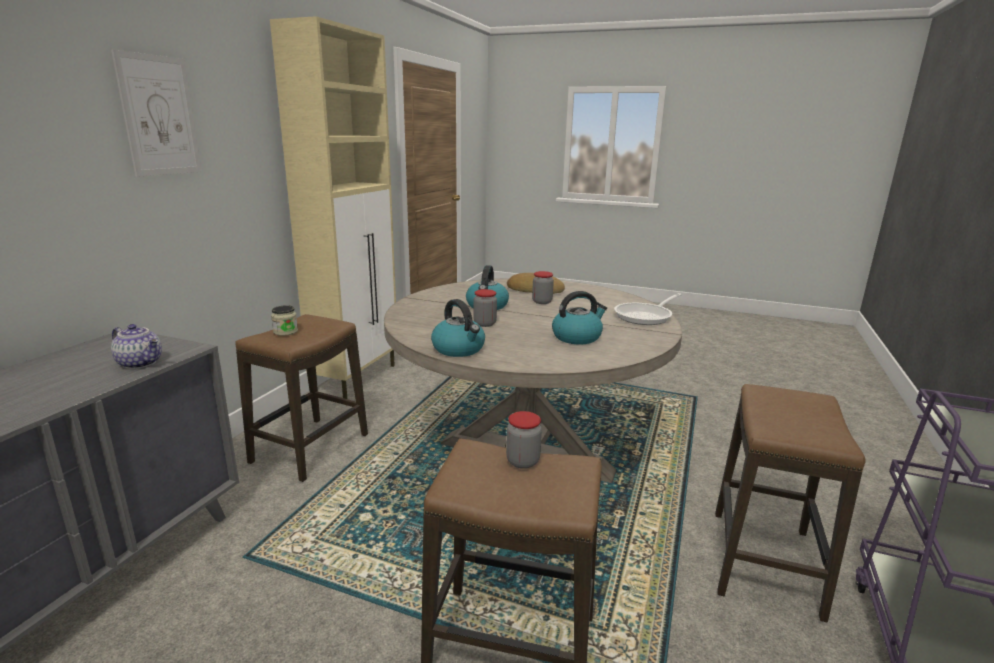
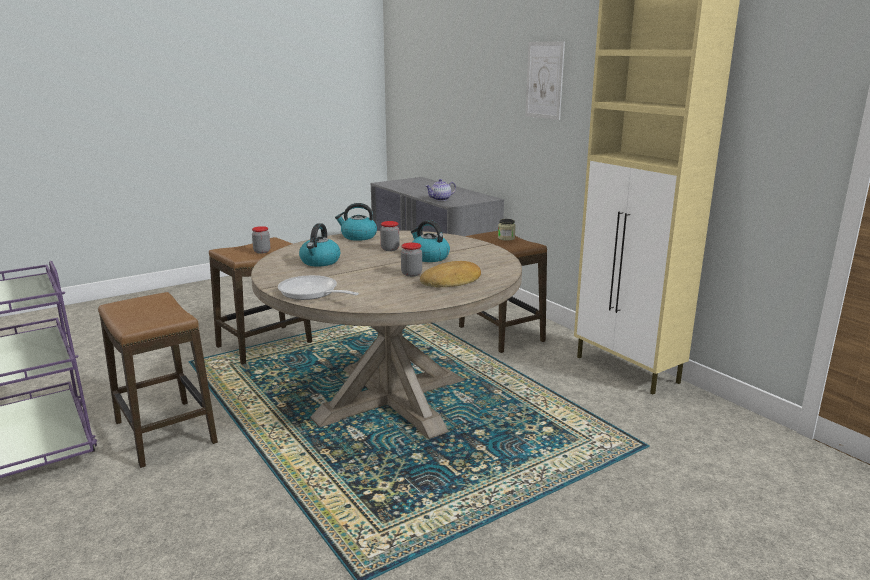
camera: 125 degrees right, 0 degrees up
frying pan [614,293,682,325] -> frying pan turned 45 degrees counterclockwise [278,275,359,300]

